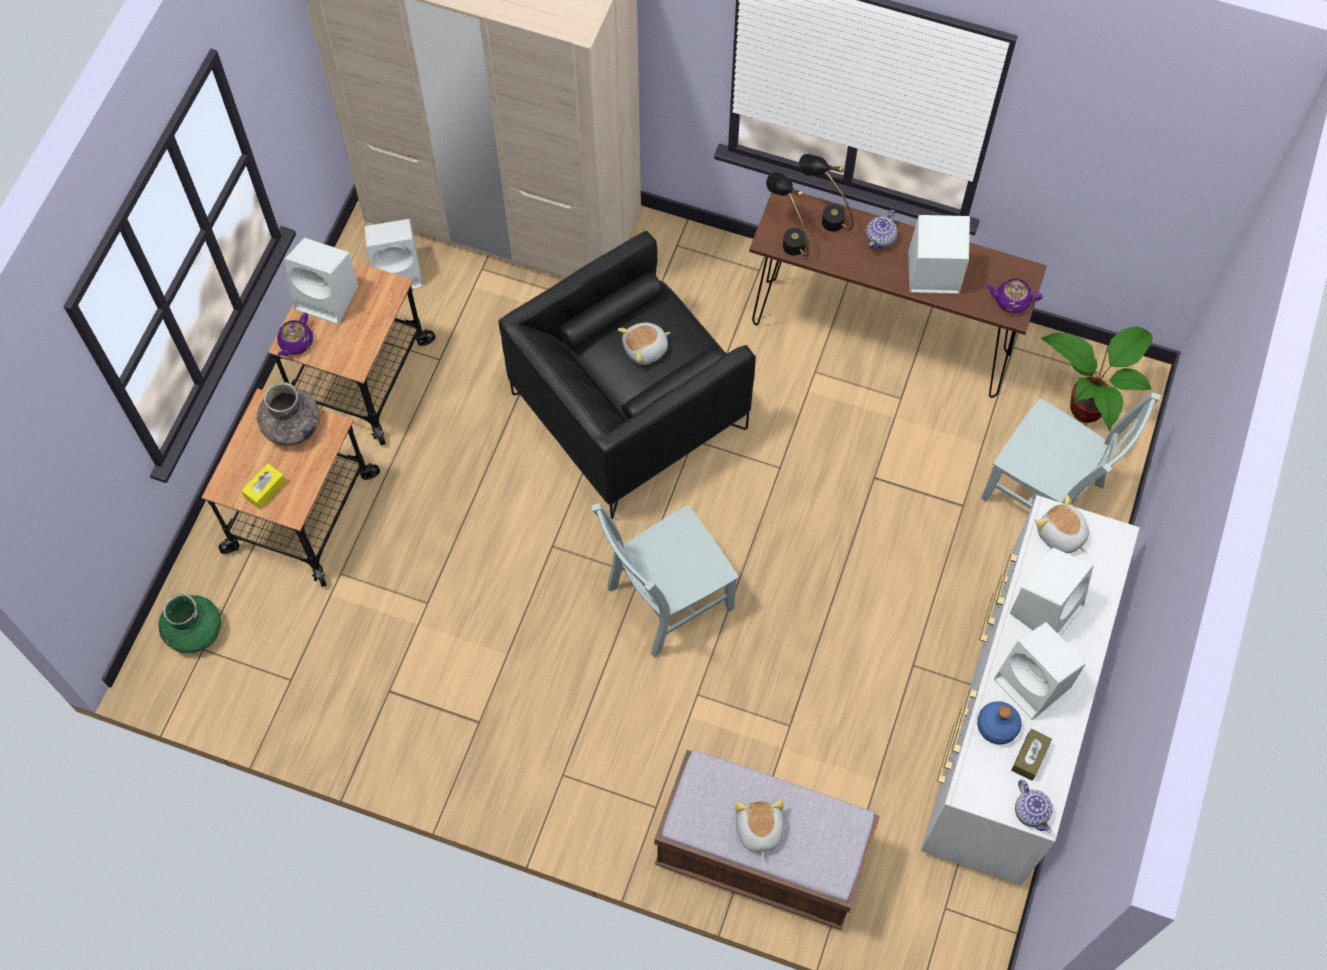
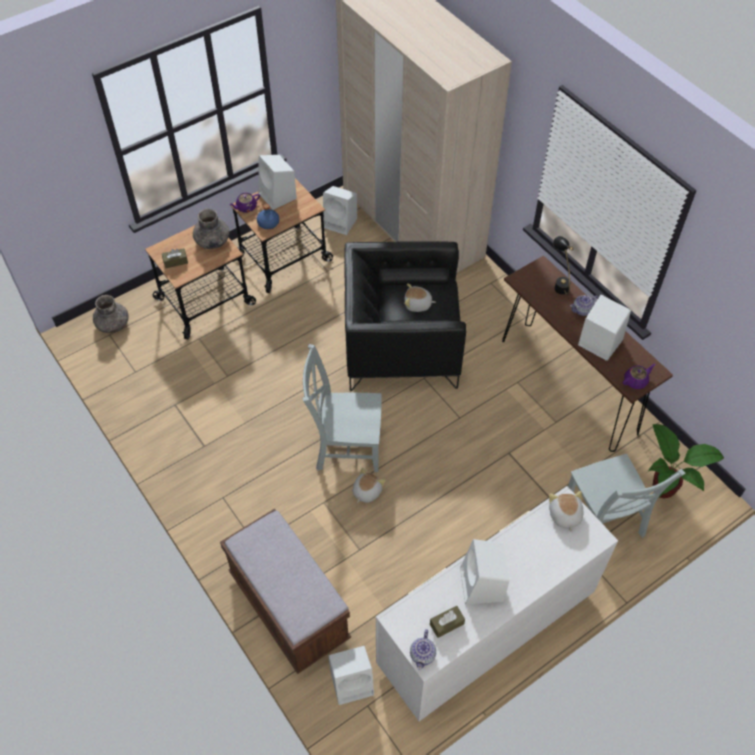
camera: 35 degrees right, 10 degrees down
green vase [159,594,221,653] -> grey vase [93,295,128,333]
yellow tissue box [242,463,286,509] -> brown tissue box [162,248,188,268]
plush toy [735,799,784,859] -> plush toy moved to [353,468,386,503]
black table lamp [766,172,809,257] -> none
blue bottle [977,701,1021,744] -> blue bottle moved to [257,204,279,229]
purple teapot [985,279,1043,313] -> purple teapot turned 105 degrees clockwise [623,364,655,389]
white speaker [1010,548,1094,636] -> white speaker moved to [328,646,374,705]

